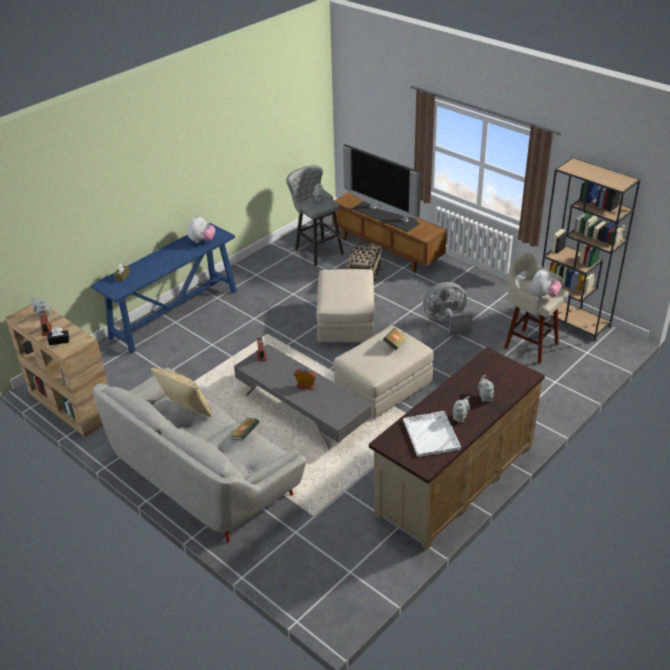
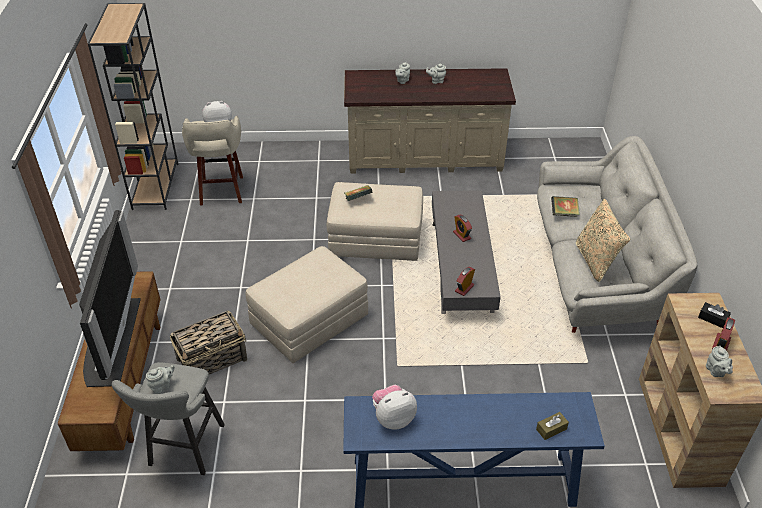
camera: 135 degrees left, 5 degrees up
white tray [403,411,461,457] -> none
grey fan [423,282,473,335] -> none

